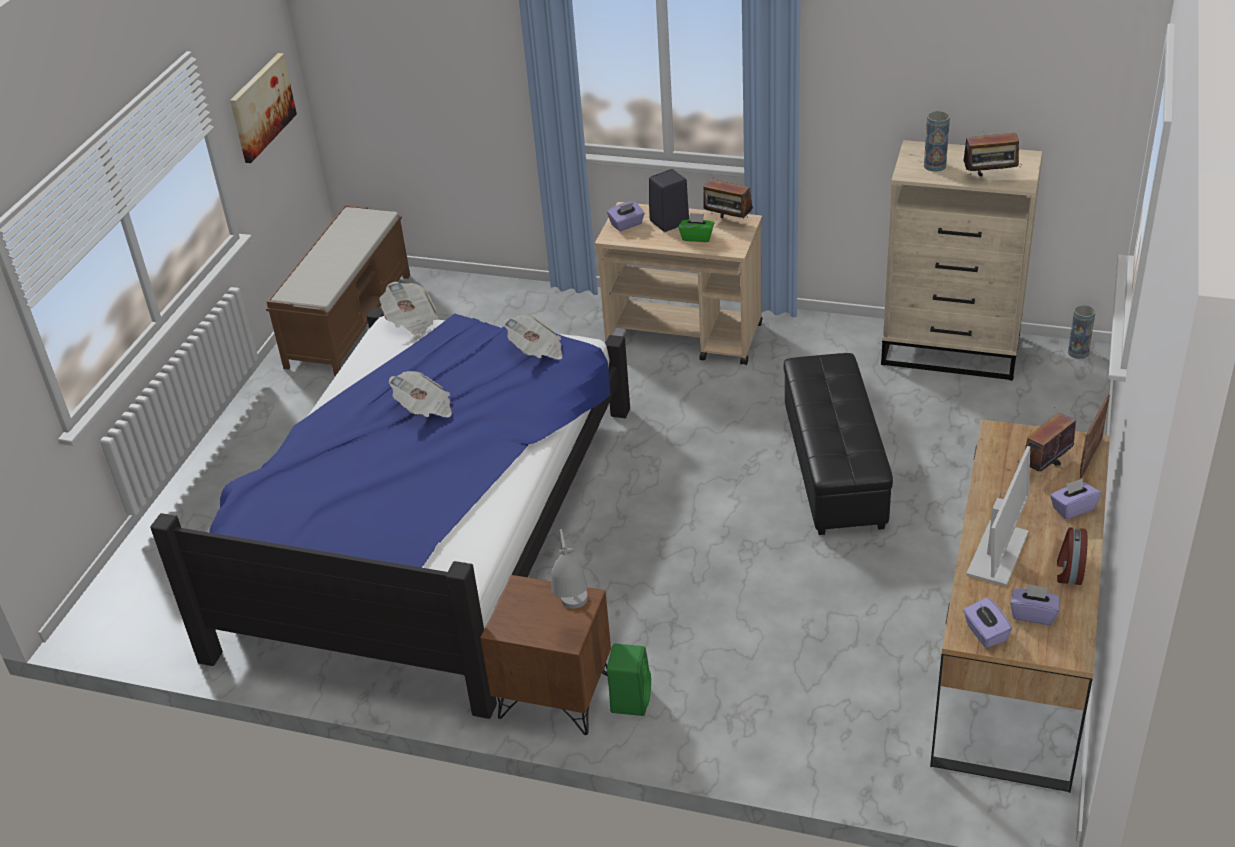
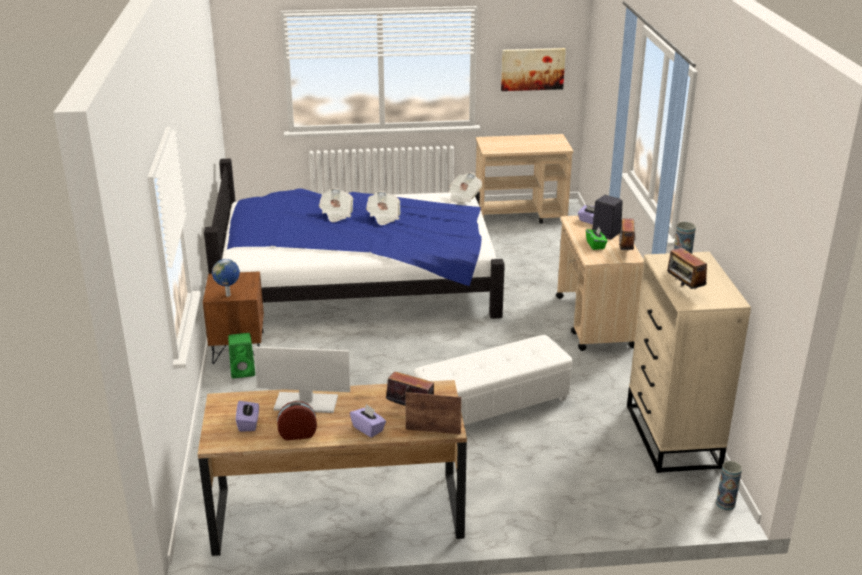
camera: 65 degrees right, 10 degrees down
brown bench [266,205,410,376] -> beige cart [476,134,573,223]
newspaper [504,315,563,359] -> newspaper moved to [319,188,353,222]
grey table lamp [551,529,588,609] -> globe [212,259,240,297]
black ottoman [784,353,893,535] -> white ottoman [414,335,573,425]
purple tissue box [963,597,1012,648] -> none

